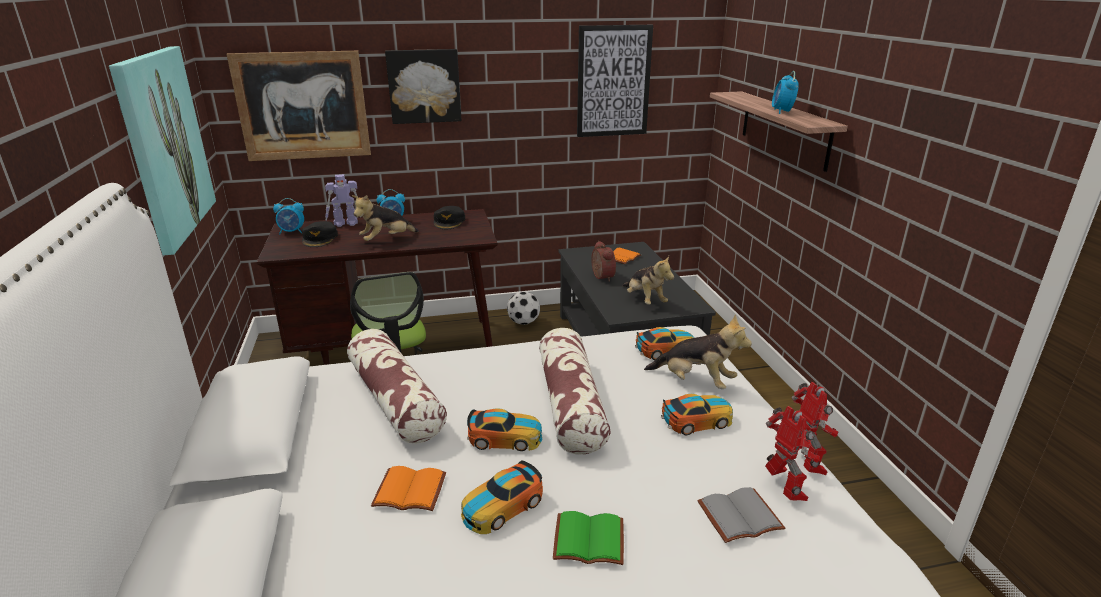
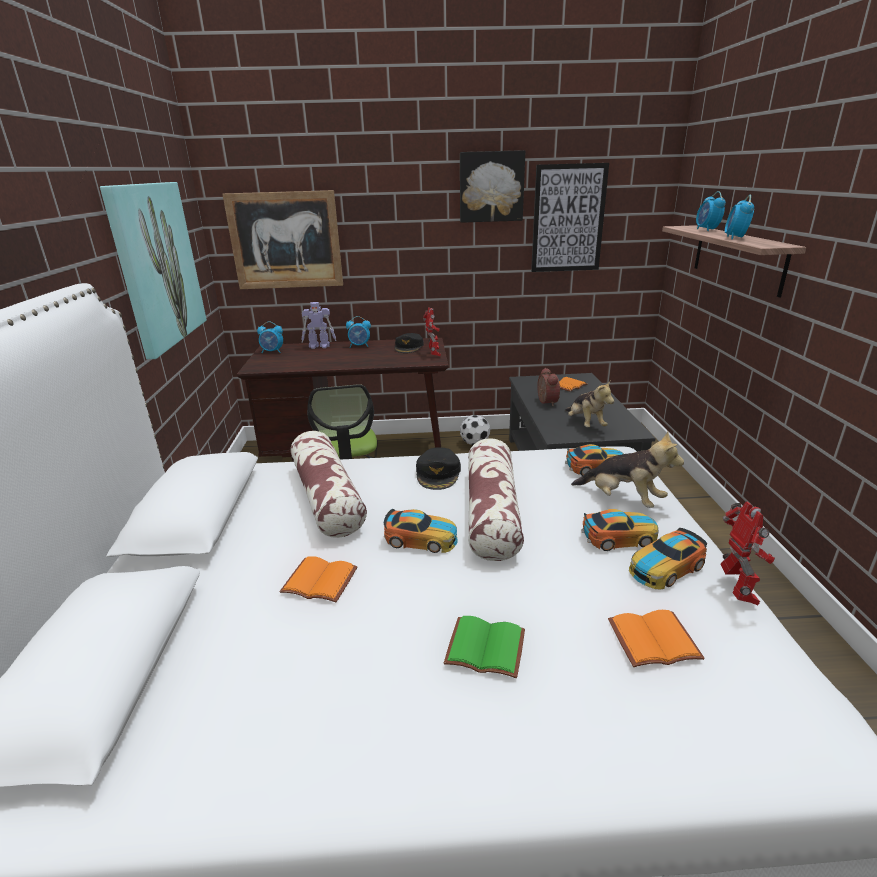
camera: 10 degrees right, 0 degrees up
black cap [302,221,338,247] -> black cap moved to [416,447,461,490]
plush toy [352,195,419,241] -> none
picture [385,49,462,124] -> picture moved to [460,150,525,223]
toy car [461,460,543,534] -> toy car moved to [629,528,707,589]
grey book [698,487,785,543] -> orange book [608,610,705,667]
toy robot [765,406,820,501] -> toy robot moved to [423,307,441,356]
none -> alarm clock [696,191,726,231]

